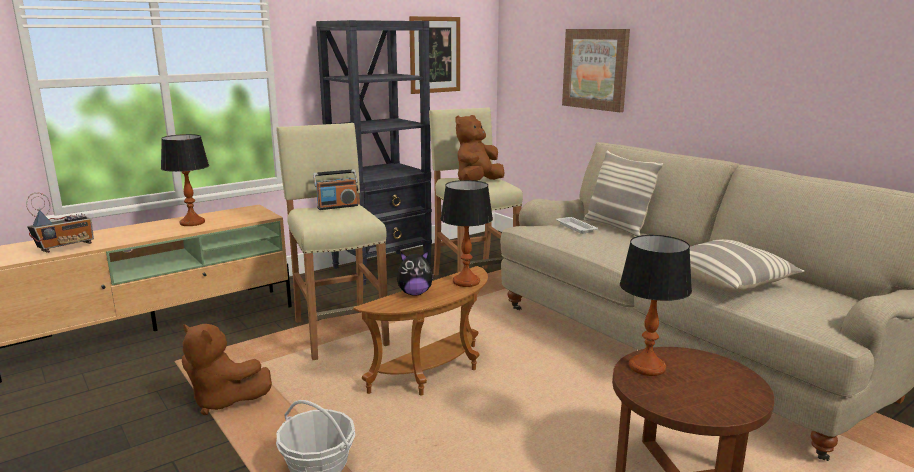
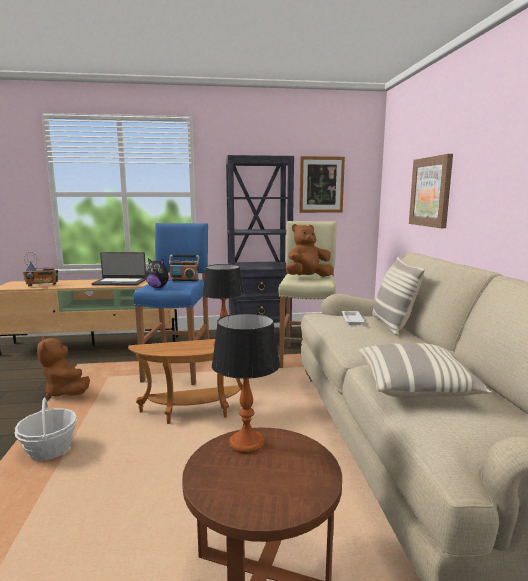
camera: 30 degrees right, 5 degrees down
table lamp [161,134,209,226] -> laptop [91,252,146,286]
beige stool [276,123,390,360] -> blue stool [133,223,209,385]
plush toy [397,251,434,296] -> plush toy moved to [145,258,173,288]

